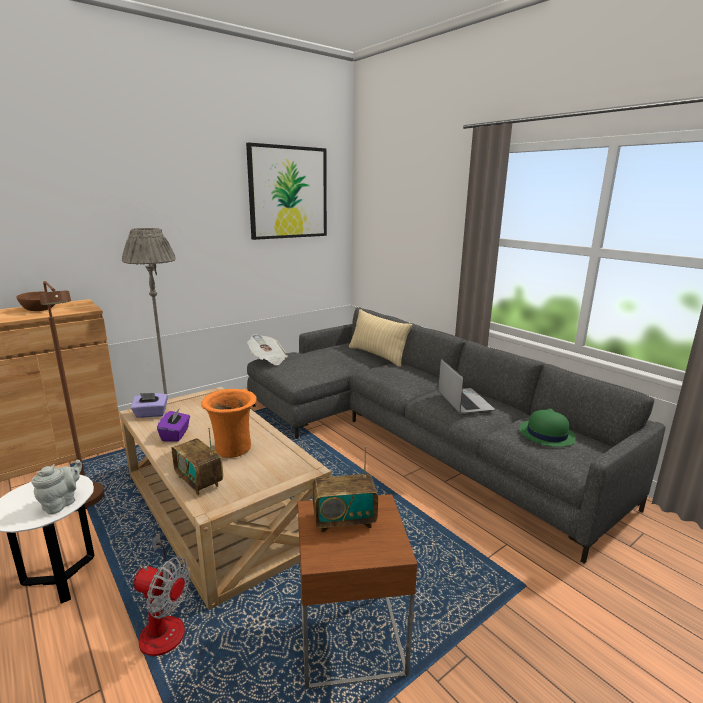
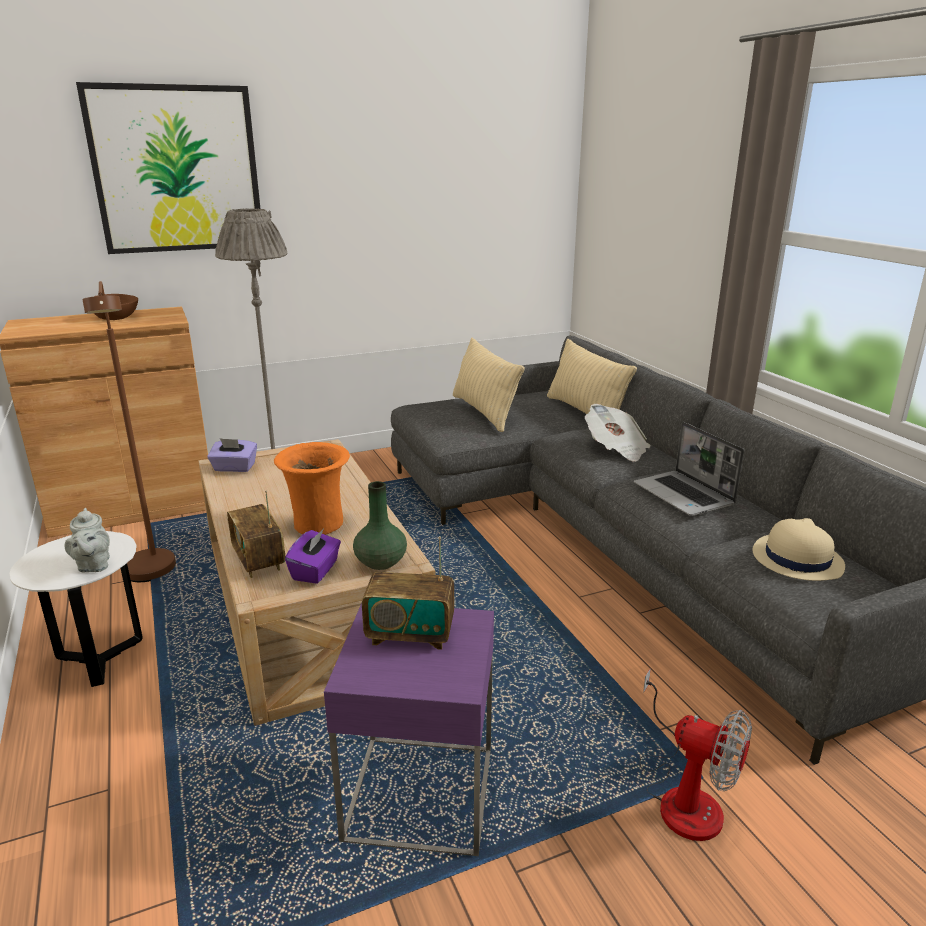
camera: 15 degrees right, 5 degrees up
grey teapot [31,460,82,515] -> grey teapot turned 120 degrees clockwise [64,508,110,572]
fan [133,533,190,656] -> fan moved to [640,668,752,841]
purple tissue box [157,408,190,442] -> purple tissue box moved to [285,528,341,584]
picture [246,142,327,240] -> picture moved to [76,82,260,254]
newspaper [247,334,288,365] -> newspaper moved to [585,404,650,462]
brown side table [298,494,417,689] -> purple side table [324,603,494,856]
laptop [438,359,495,415] -> laptop turned 150 degrees clockwise [634,422,744,516]
green hat [519,408,576,447] -> beige hat [752,518,845,581]
none -> green vase [353,481,407,570]
none -> beige pillow [453,338,524,432]

